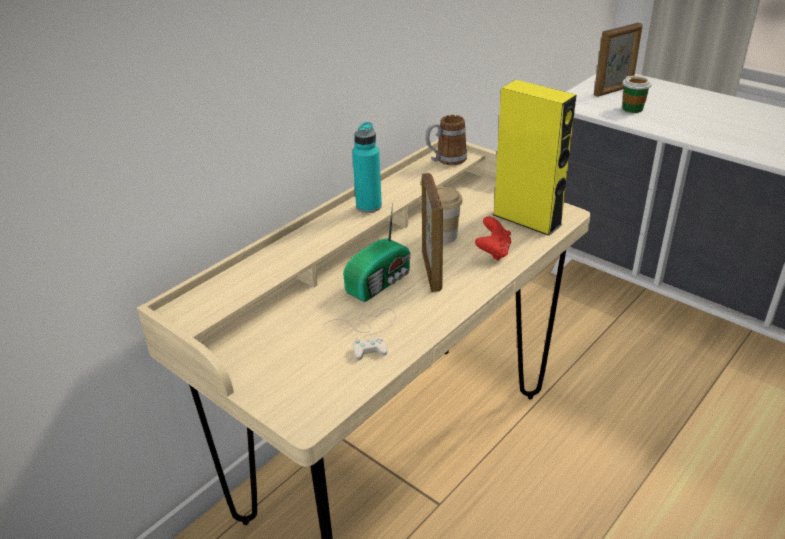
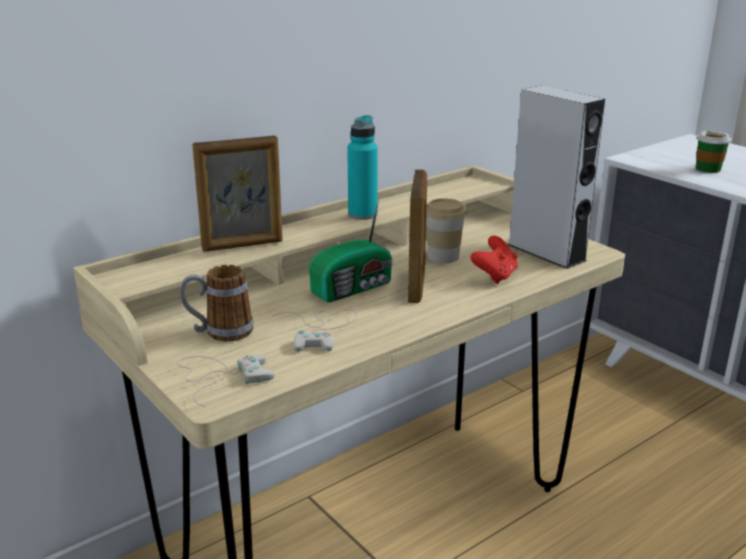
camera: 10 degrees right, 10 degrees down
mug [425,115,467,165] -> mug moved to [180,265,253,342]
yellow speaker [493,80,576,236] -> grey speaker [508,85,605,269]
picture frame [594,23,643,97] -> picture frame moved to [192,135,282,252]
none -> white game controller [177,355,274,407]

